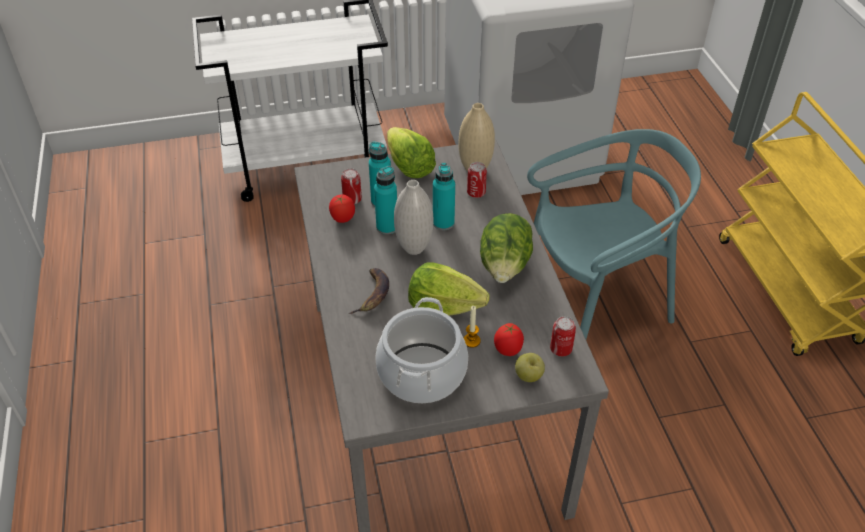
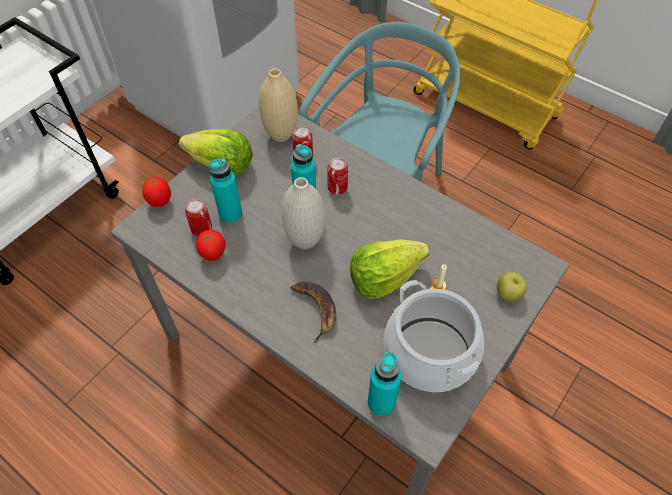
camera: 40 degrees left, 10 degrees up
turquoise bottle [374,166,397,235] -> turquoise bottle moved to [368,352,401,416]
lettuce [480,213,533,283] -> none
tomato [494,323,524,356] -> tomato moved to [142,177,171,207]
can [550,316,576,356] -> can moved to [327,158,348,195]

